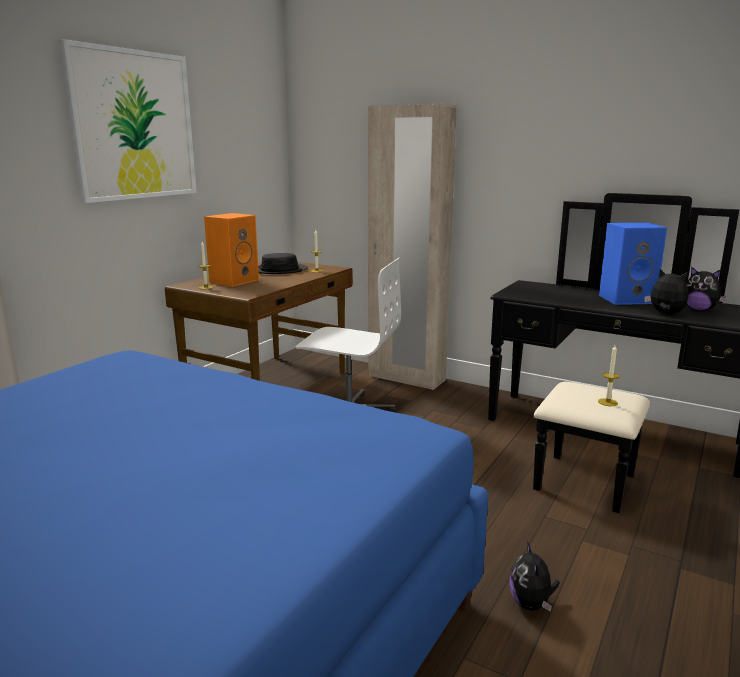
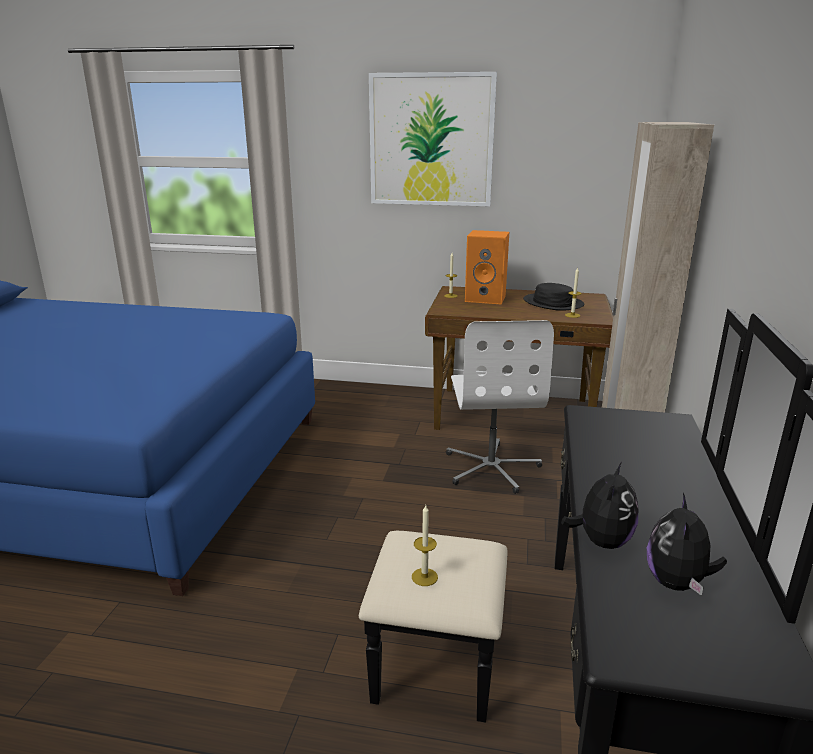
camera: 70 degrees right, 5 degrees up
plush toy [509,541,560,611] -> none
blue speaker [599,223,667,305] -> none

